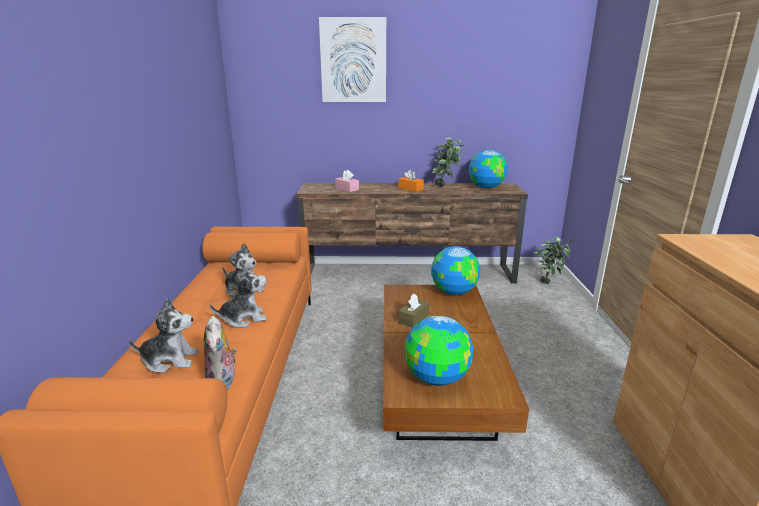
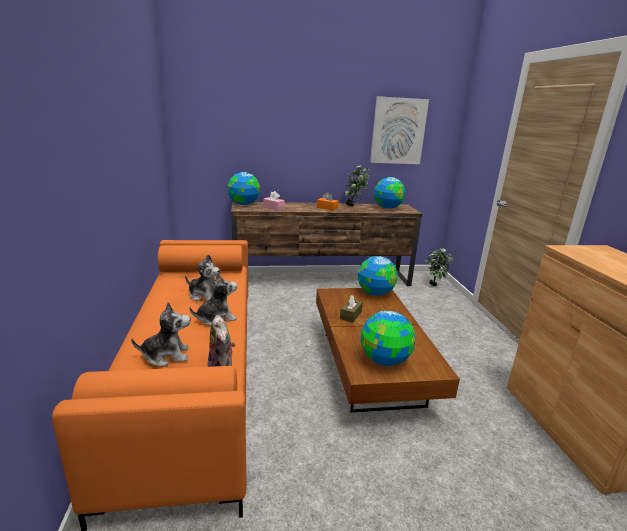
camera: 10 degrees left, 0 degrees up
picture [319,17,386,102] -> picture moved to [370,96,429,164]
none -> globe [227,172,260,205]

